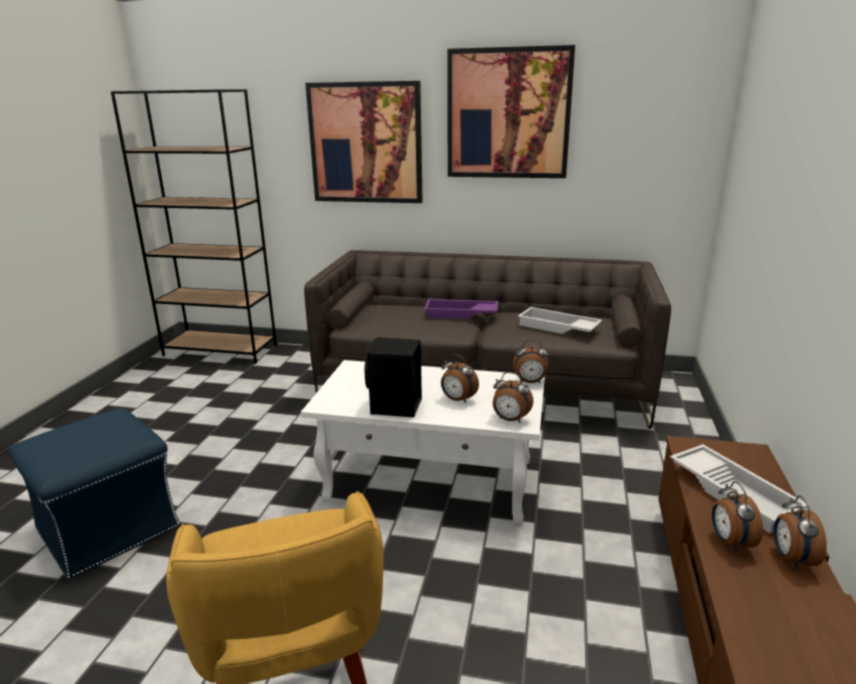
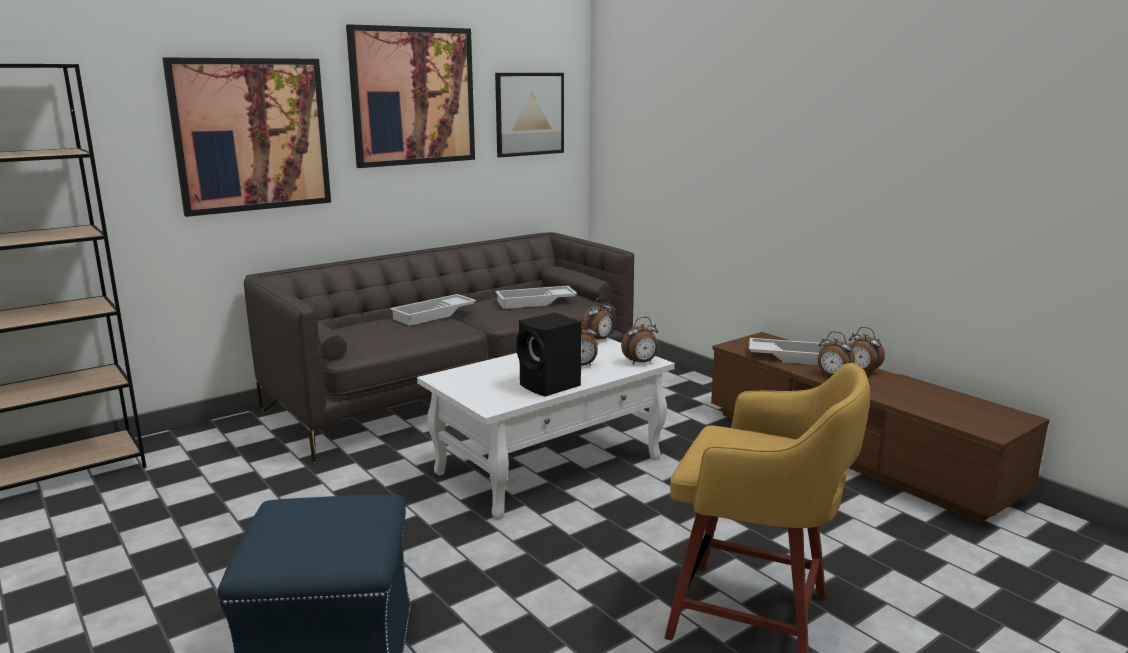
camera: 50 degrees left, 5 degrees down
purple tray [424,299,498,319] -> white tray [390,294,476,326]
none -> picture [495,73,564,157]

